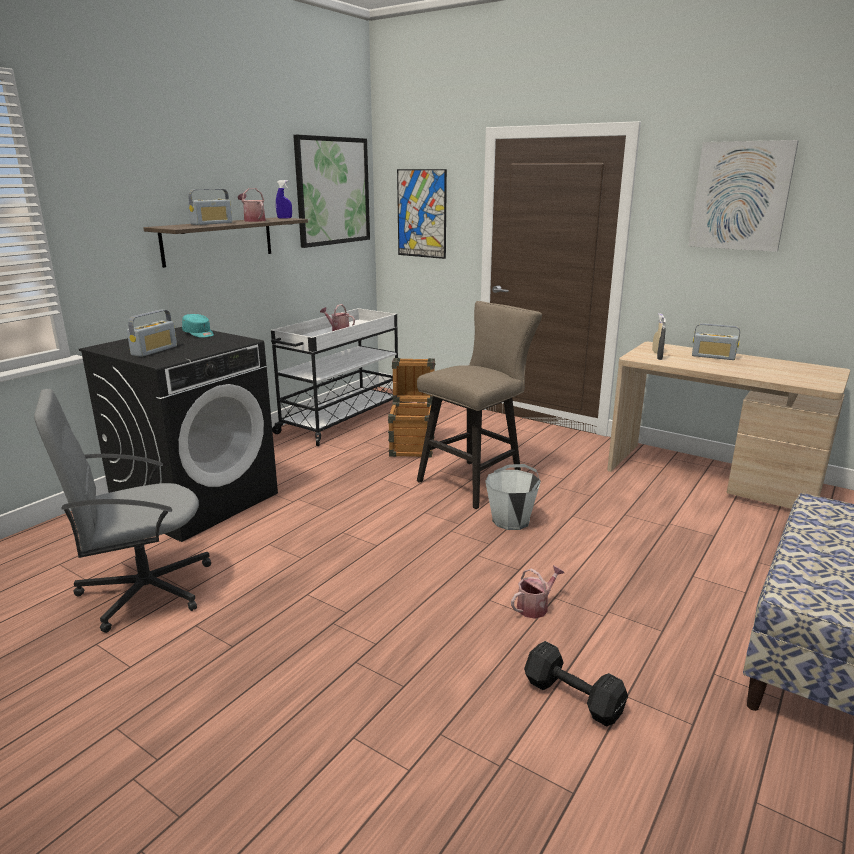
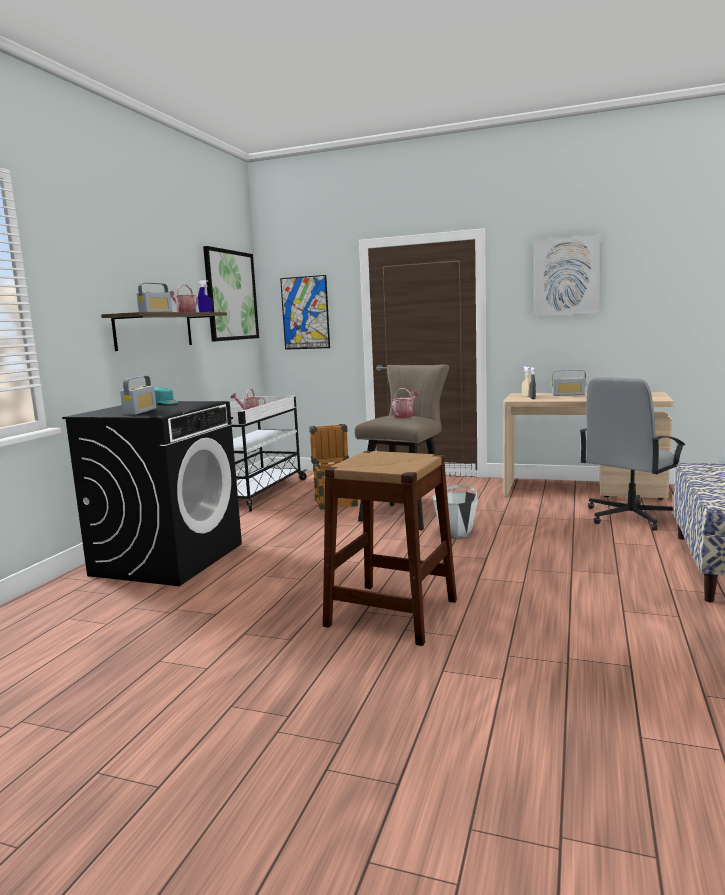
camera: 15 degrees left, 10 degrees down
grey office chair [34,389,211,633] -> grey office chair moved to [579,377,685,531]
watering can [511,565,564,619] -> watering can moved to [392,388,419,418]
black dumbbell [524,641,628,726] -> none
none -> brown stool [323,451,457,646]

